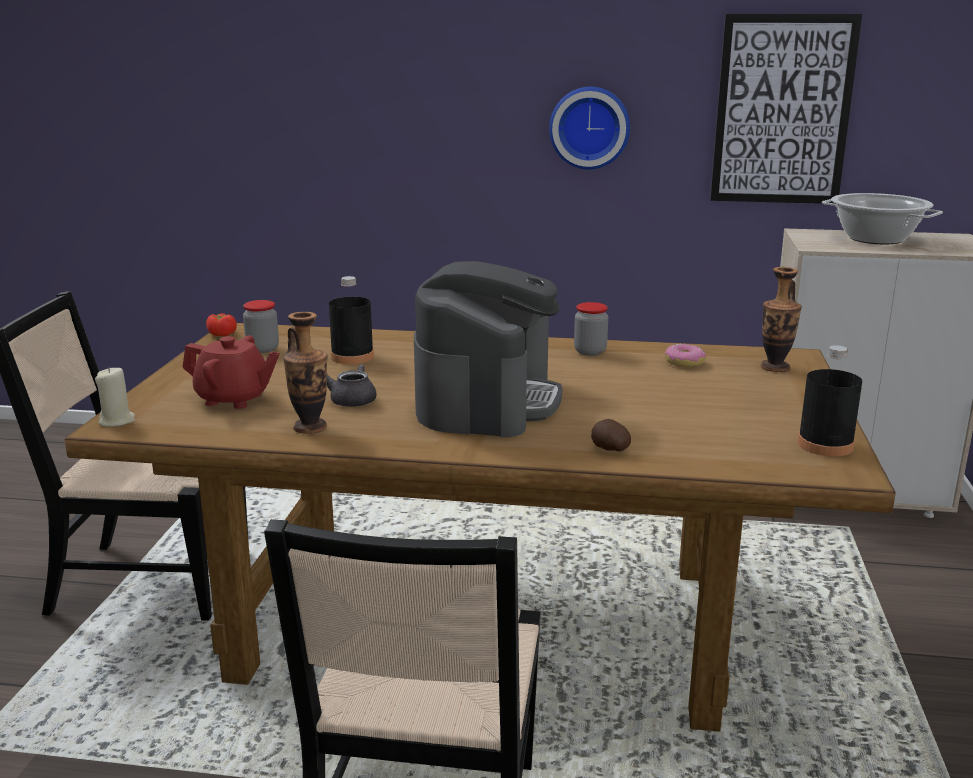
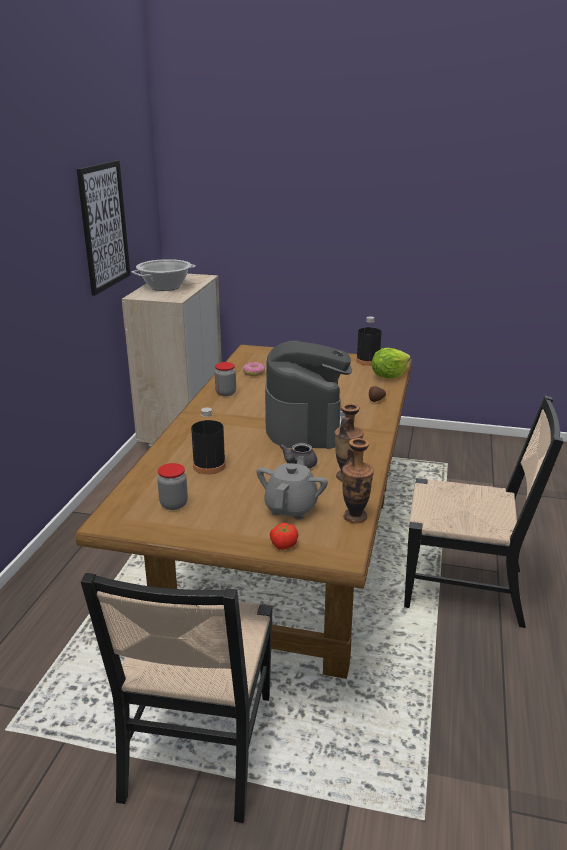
camera: 85 degrees left, 5 degrees up
beige candle [95,367,135,427] -> none
red teapot [182,335,280,409] -> grey teapot [256,456,328,520]
tomato [206,314,237,336] -> tomato moved to [270,523,298,550]
coffee machine [414,261,562,437] -> coffee machine turned 75 degrees clockwise [265,341,352,449]
wall clock [549,87,630,169] -> none
vase [761,267,802,372] -> vase moved to [342,438,374,523]
none -> lettuce [371,348,411,378]

